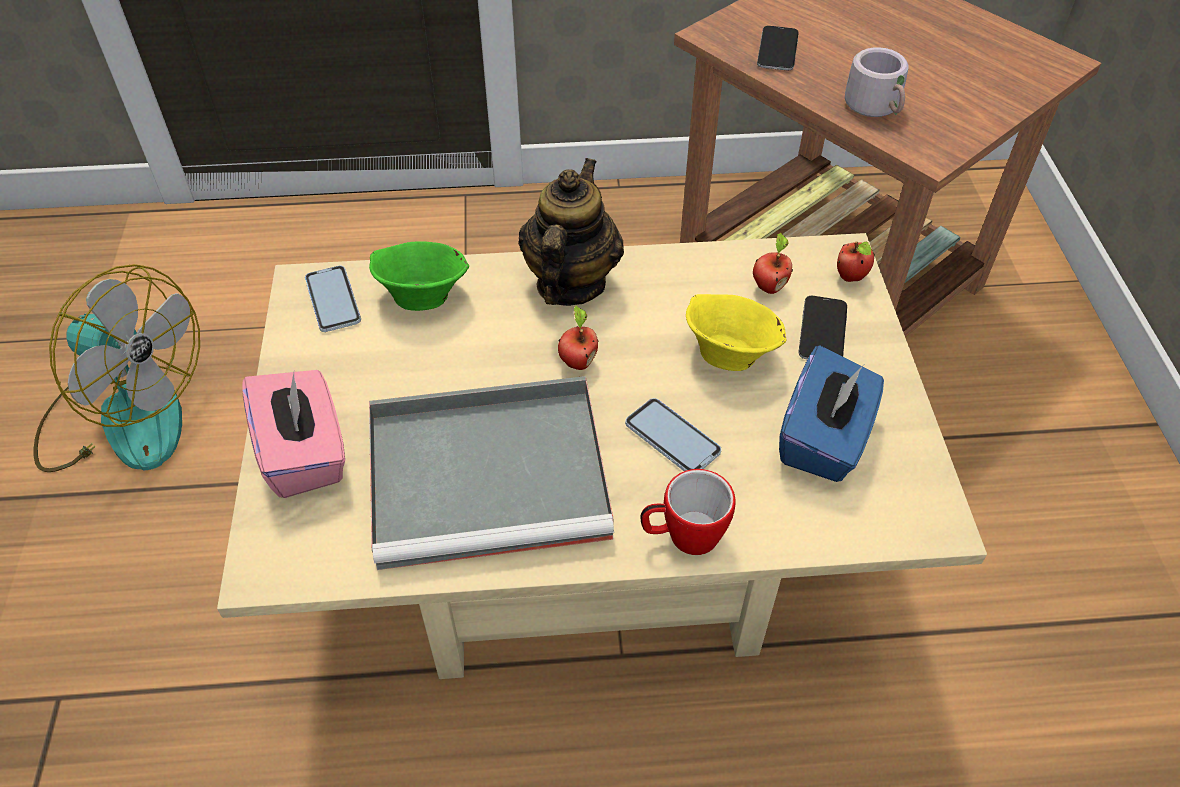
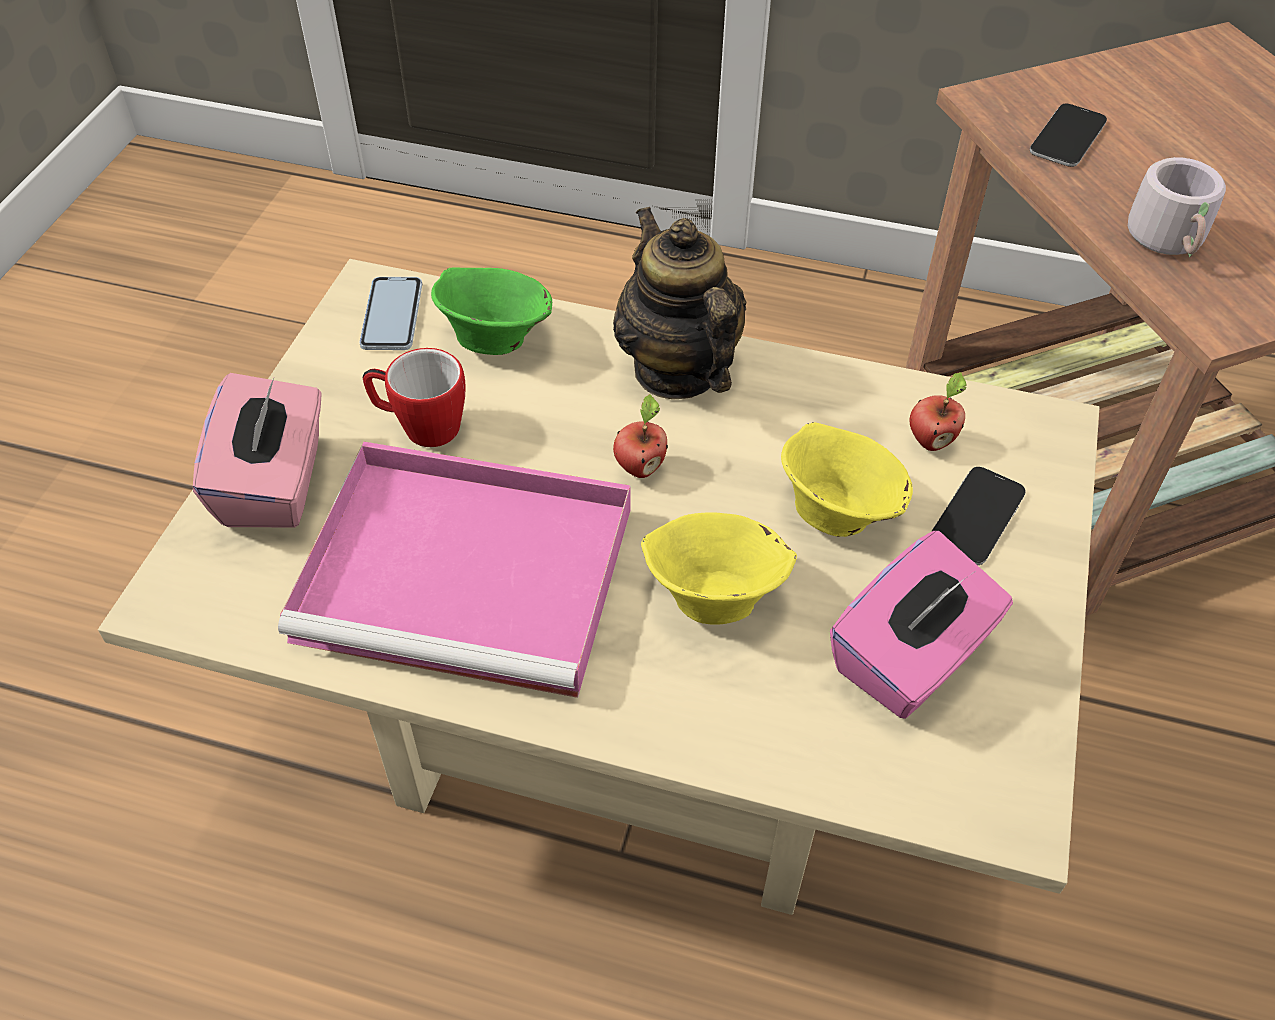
camera: 20 degrees right, 0 degrees up
fan [34,264,200,472] -> none
grey tray [369,376,614,570] -> pink tray [278,441,630,698]
teapot [518,158,624,306] -> teapot turned 60 degrees counterclockwise [613,207,746,399]
phone [625,398,722,471] -> yellow bowl [641,512,797,625]
mug [640,469,736,555] -> mug moved to [363,348,466,447]
blue tissue box [779,345,884,482] -> pink tissue box [830,531,1013,719]
apple [837,242,875,282] -> none

